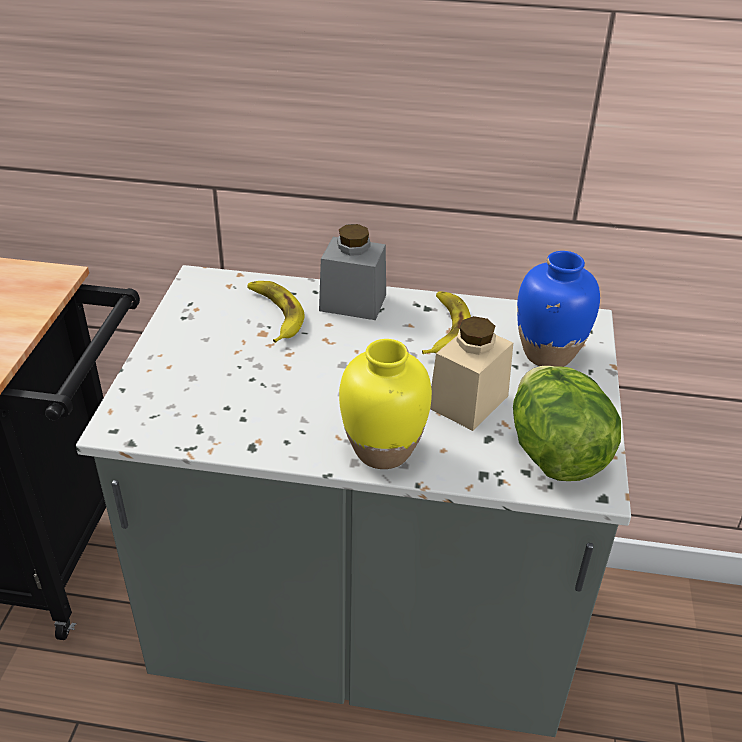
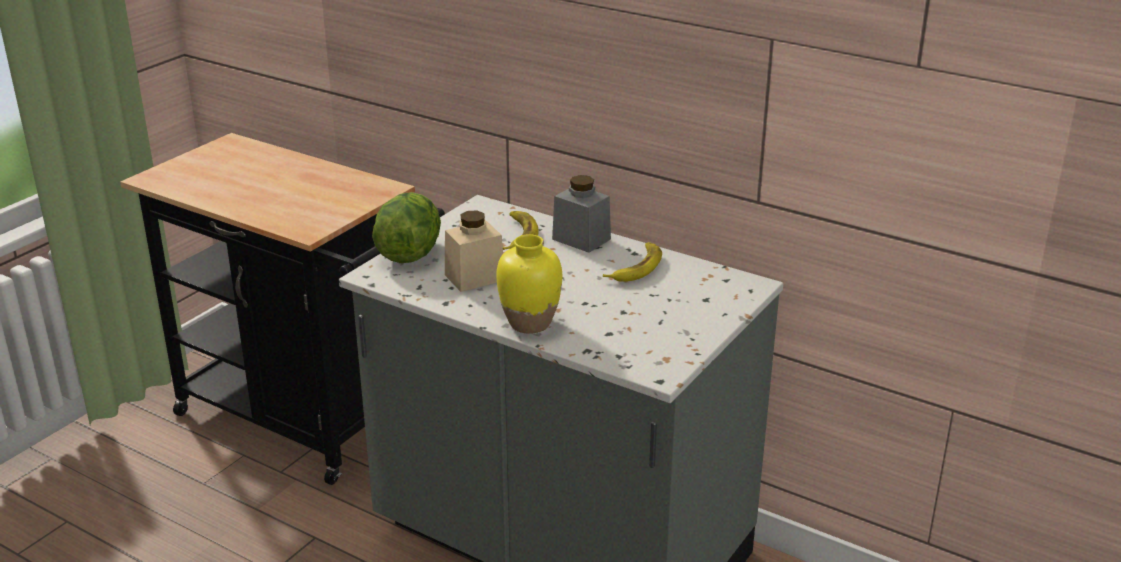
camera: 25 degrees right, 10 degrees down
beige jar [430,316,513,431] -> beige jar moved to [445,211,503,292]
lettuce [513,366,621,481] -> lettuce moved to [372,192,441,263]
blue vase [517,251,600,367] -> none

